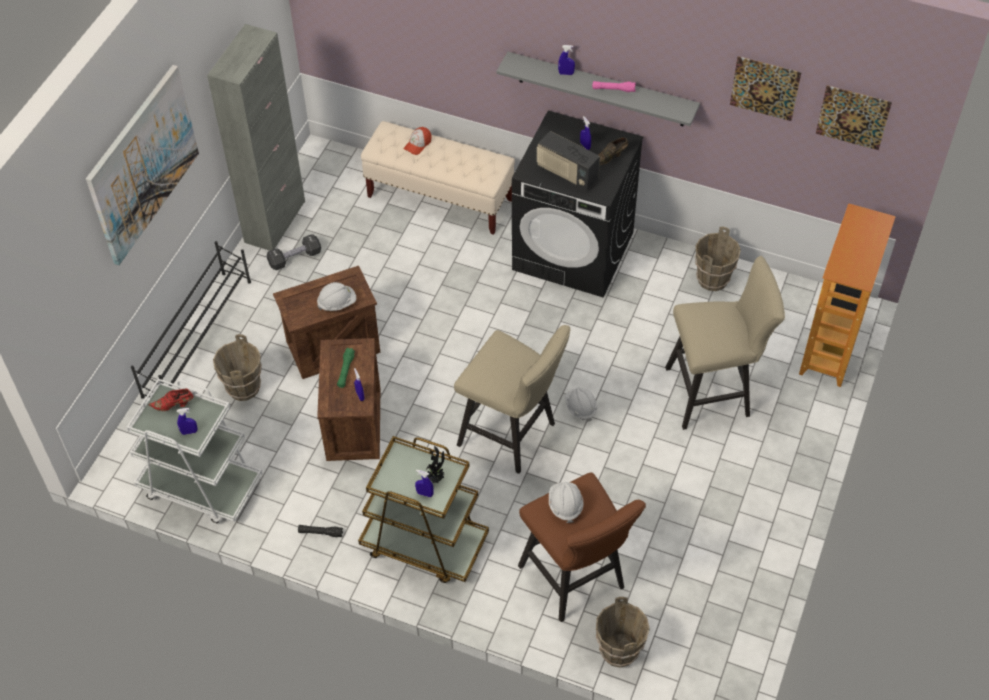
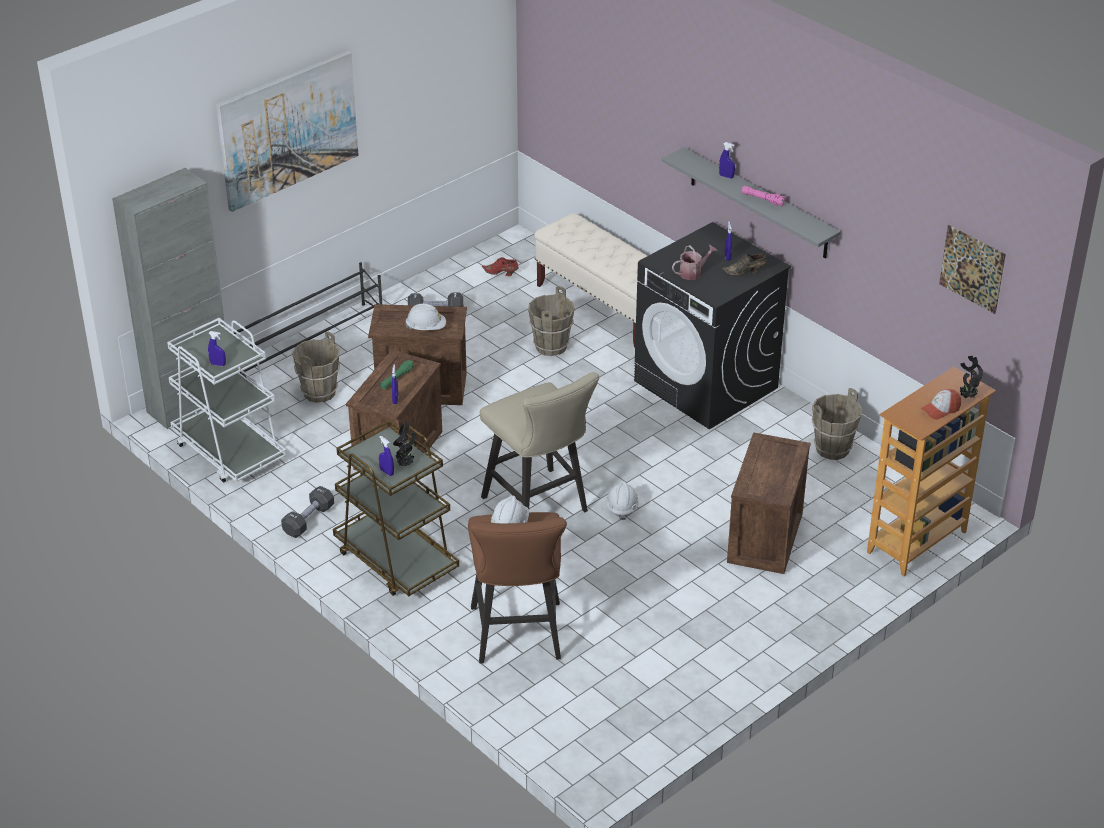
camera: 25 degrees right, 15 degrees down
red shoe [148,389,193,411] -> red shoe moved to [482,257,519,276]
grey cabinet [207,24,305,251] -> grey cabinet moved to [112,168,225,429]
black flashlight [298,525,343,537] -> black dumbbell [281,486,334,538]
cap [404,127,432,155] -> cap moved to [921,389,961,419]
radio [537,131,600,191] -> watering can [672,245,717,280]
brown bucket [596,597,650,668] -> brown bucket moved to [528,286,575,356]
beige stool [665,256,785,430] -> crate [727,432,811,574]
picture [730,56,802,121] -> none
none -> potted plant [960,356,983,398]

